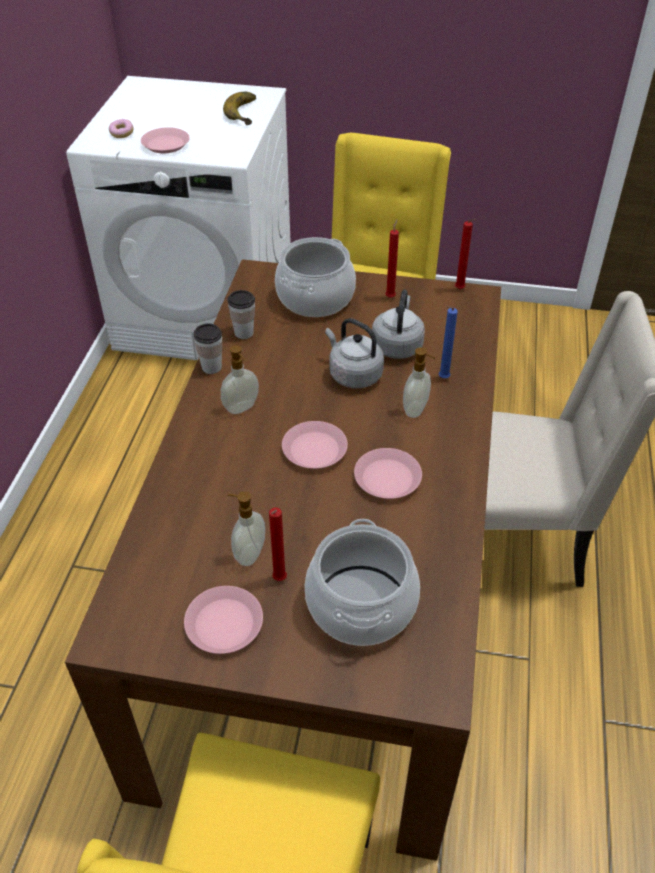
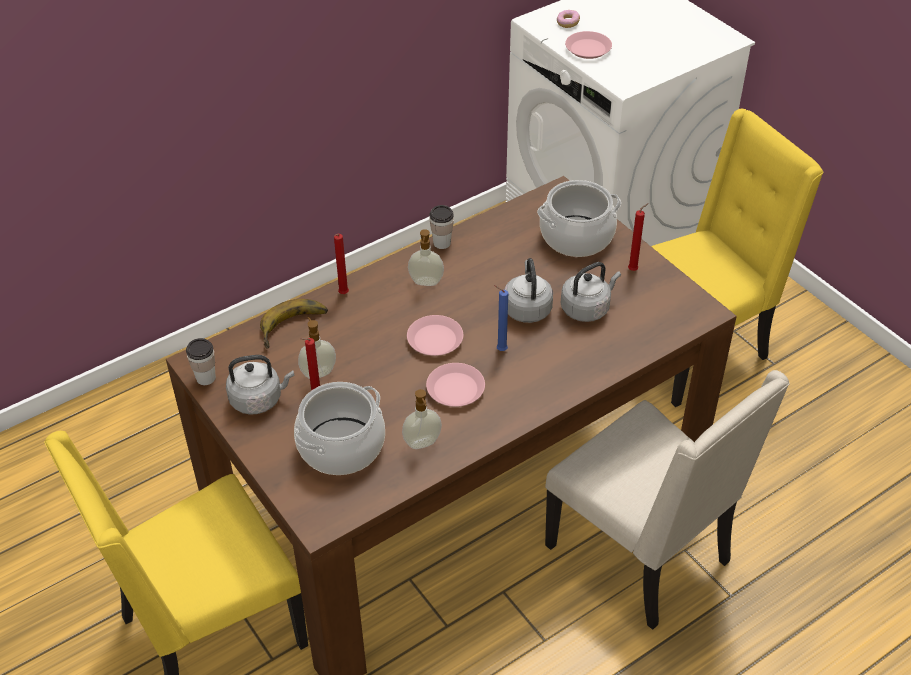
camera: 45 degrees right, 0 degrees up
pink plate [184,586,263,654] -> grey kettle [226,355,294,415]
banana [223,92,256,125] -> banana moved to [260,299,328,349]
cup [227,290,255,339] -> cup moved to [186,338,216,385]
soap dispenser [403,348,436,418] -> soap dispenser moved to [402,389,442,449]
blue candle [439,306,458,378] -> blue candle moved to [494,285,508,351]
red candle [455,219,475,289] -> red candle moved to [334,234,349,294]

